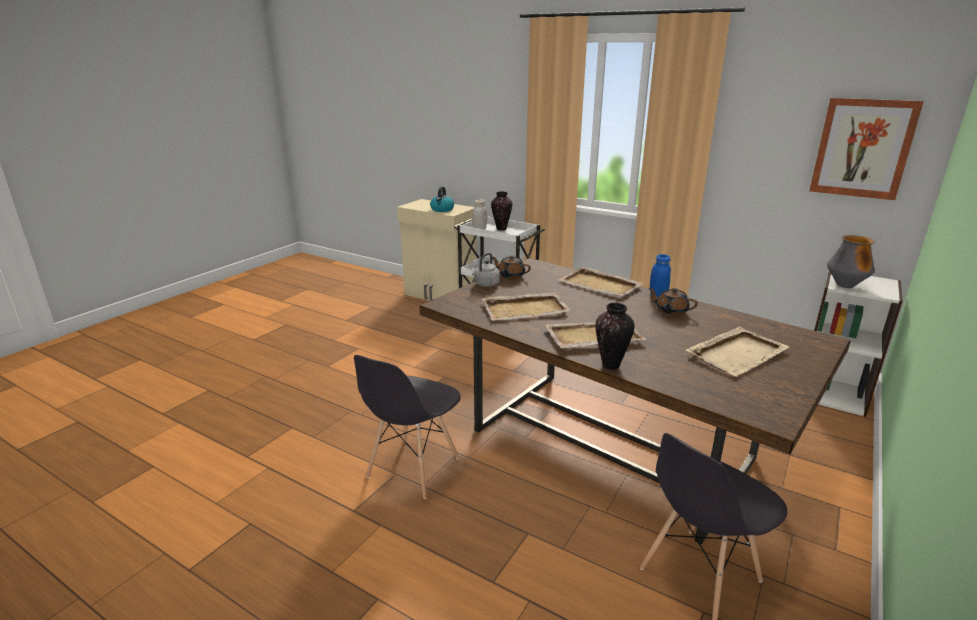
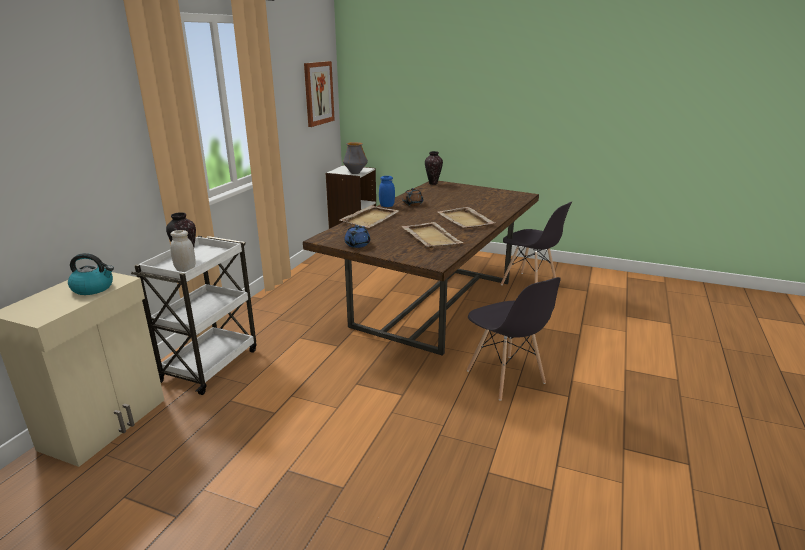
camera: 100 degrees left, 0 degrees up
grey chair [354,355,461,499] -> grey chair turned 45 degrees clockwise [467,277,561,401]
grey kettle [472,253,500,287] -> none
brown teapot [492,255,531,279] -> blue teapot [344,225,370,248]
vase [595,303,635,370] -> vase moved to [425,151,443,185]
beige tray [686,327,789,377] -> none

